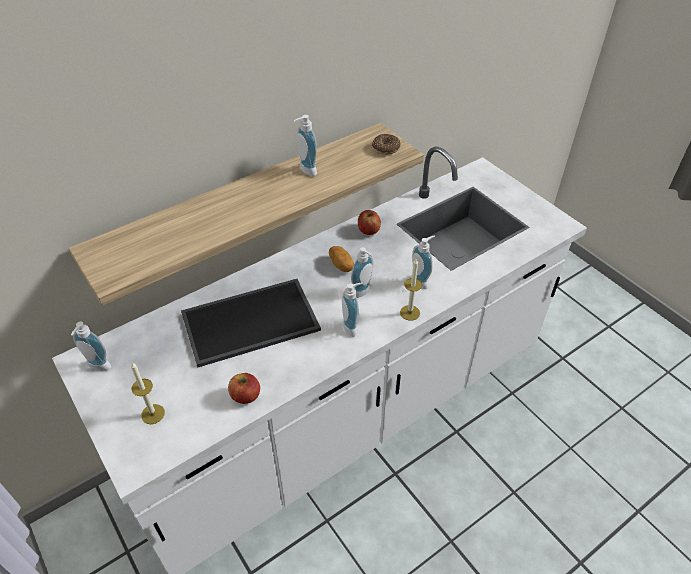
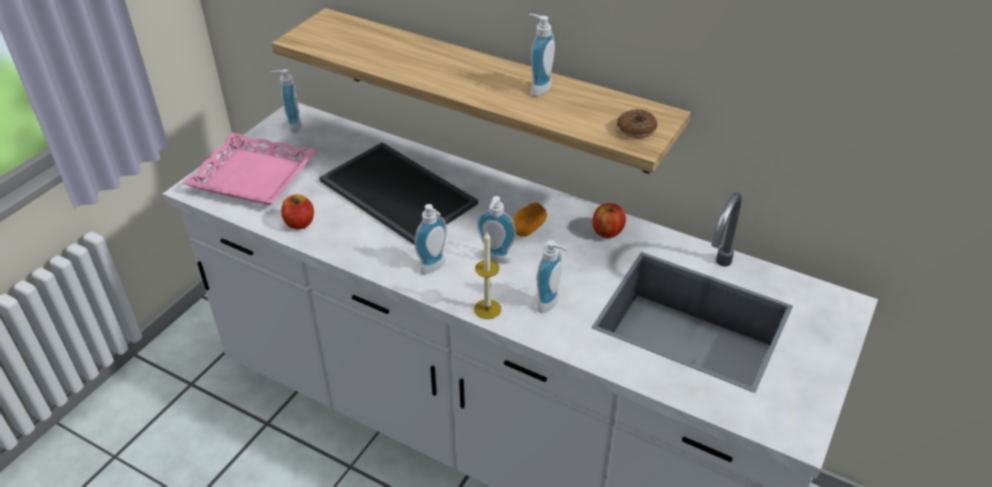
camera: 65 degrees right, 5 degrees down
candle [131,362,165,424] -> pink tray [182,132,317,205]

